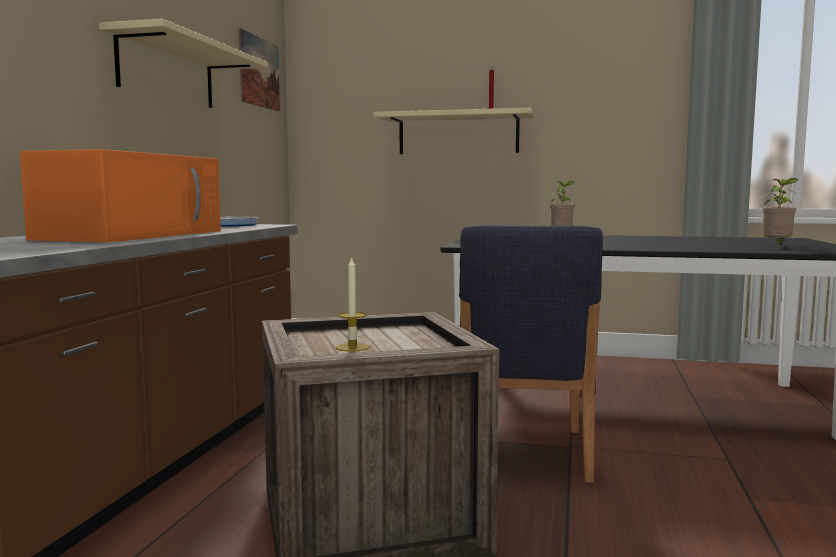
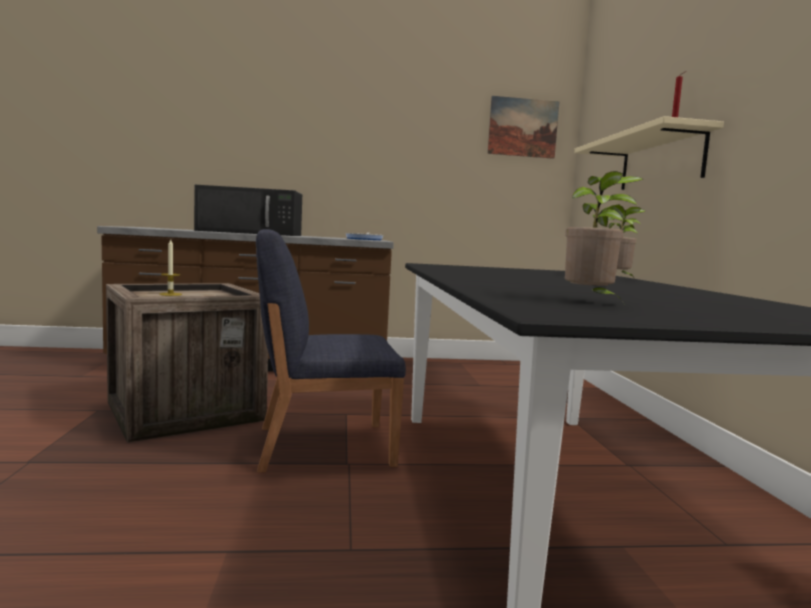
camera: 70 degrees right, 0 degrees up
orange microwave [20,149,221,242] -> black microwave [194,185,302,236]
beige shelf [99,18,268,108] -> none

